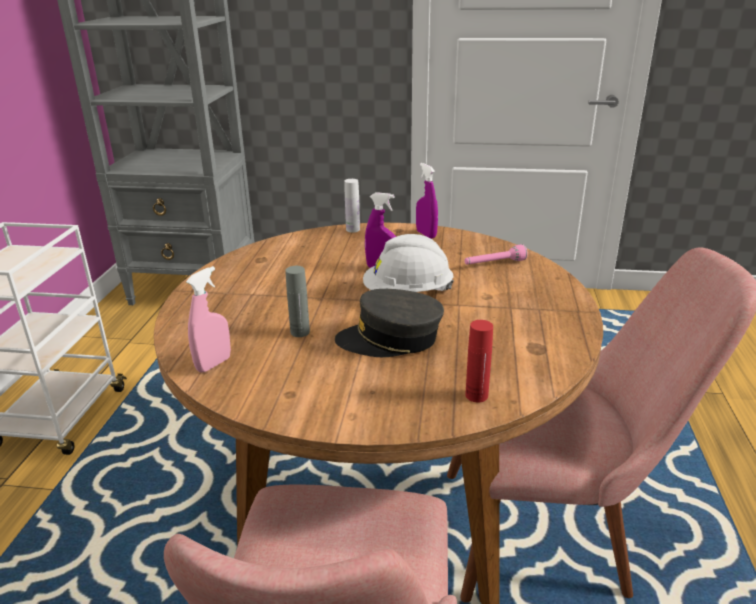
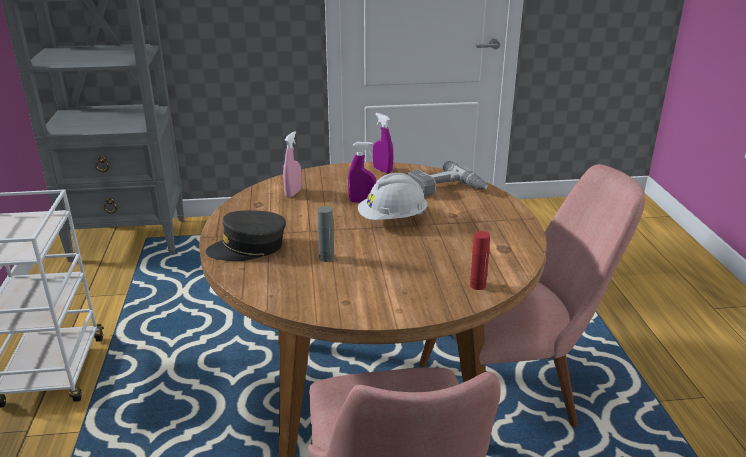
camera: 15 degrees left, 0 degrees up
pink spray bottle [186,266,231,373] -> pink spray bottle moved to [283,131,302,197]
grey cap [335,289,444,357] -> grey cap moved to [206,210,286,261]
white bottle [344,179,360,233] -> none
pink flashlight [464,244,528,265] -> power drill [407,161,488,197]

